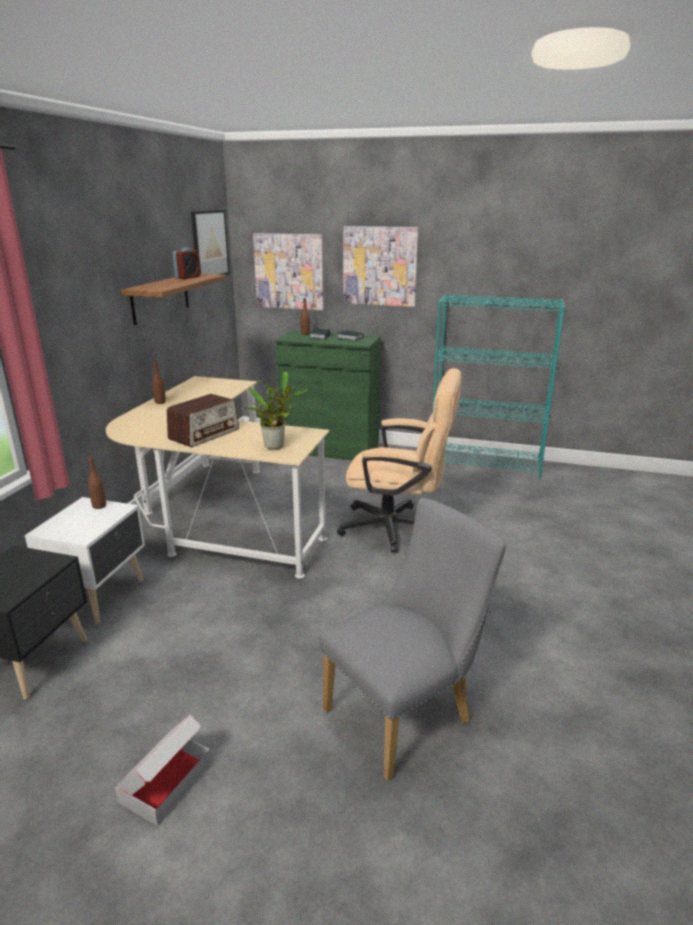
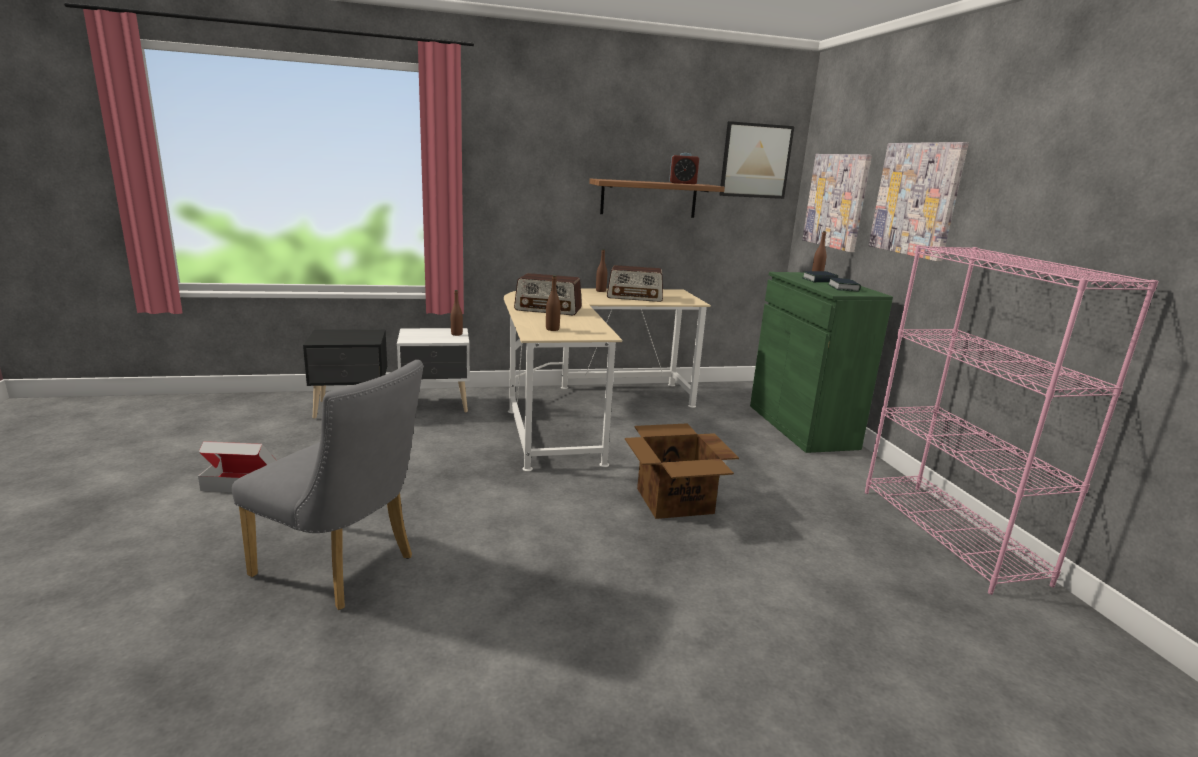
camera: 60 degrees right, 5 degrees down
potted plant [241,372,308,450] -> brown bottle [546,275,561,331]
beige office chair [337,368,462,553] -> cardboard box [625,423,739,519]
turquoise bookcase [432,294,565,479] -> pink bookcase [865,245,1159,595]
none -> radio [607,265,663,302]

